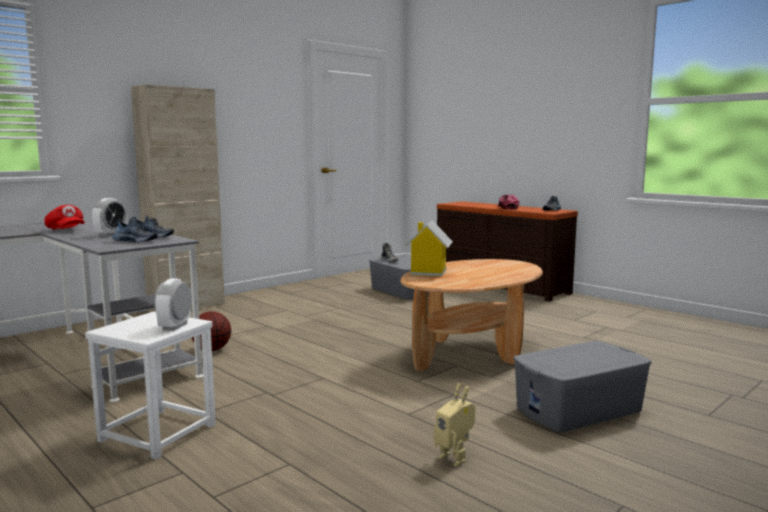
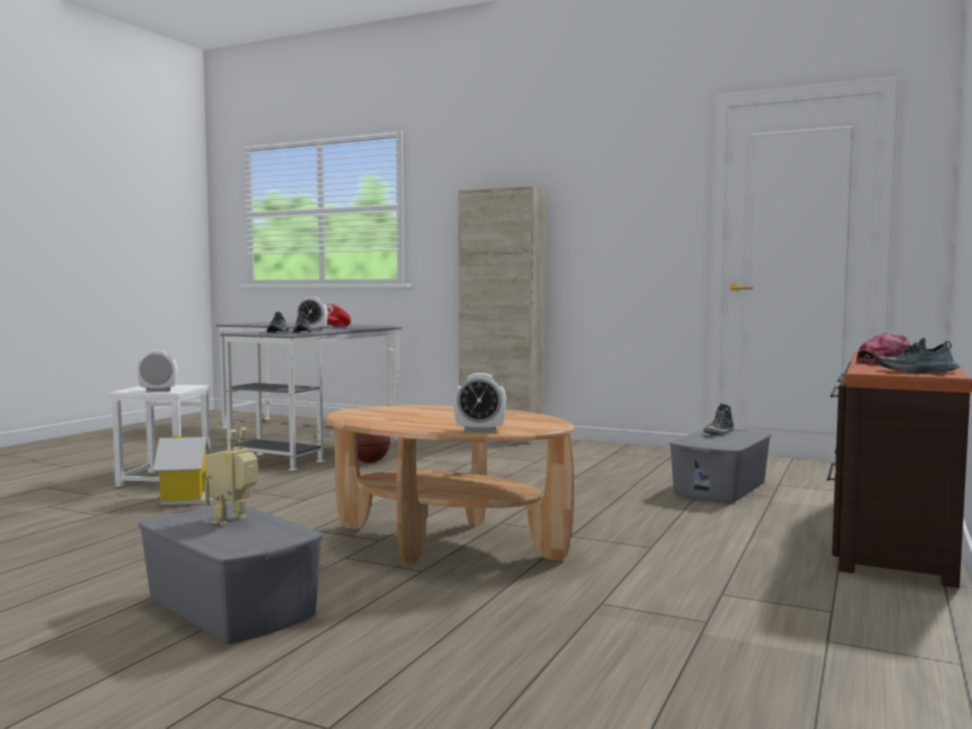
camera: 70 degrees right, 5 degrees down
toy house [405,220,453,276] -> toy house moved to [153,435,213,505]
toy robot [434,383,475,467] -> toy robot moved to [205,428,258,526]
none -> alarm clock [454,373,506,432]

